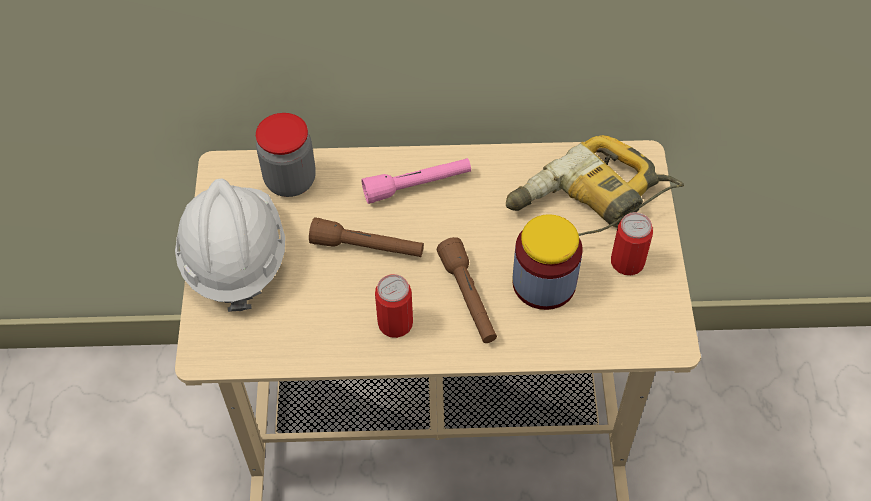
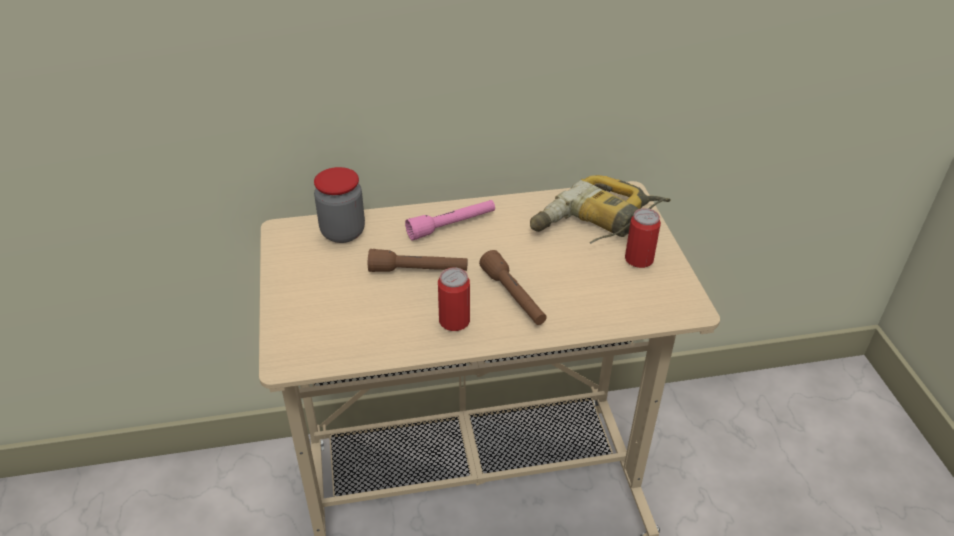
camera: 10 degrees left, 15 degrees down
white hard hat [175,179,285,312] -> none
jar [512,214,582,310] -> none

